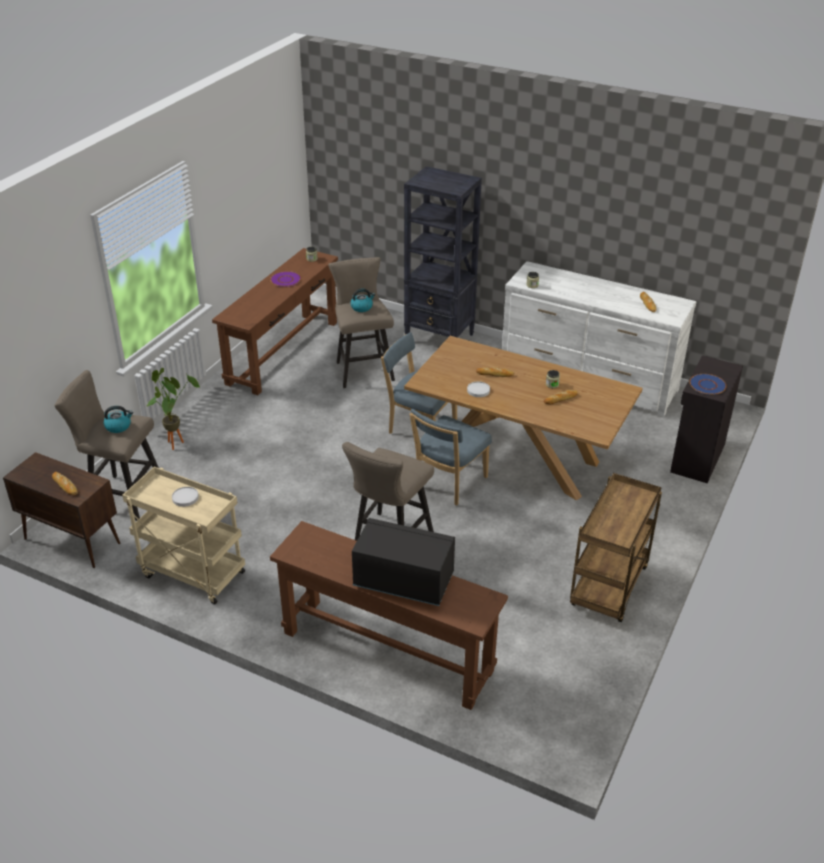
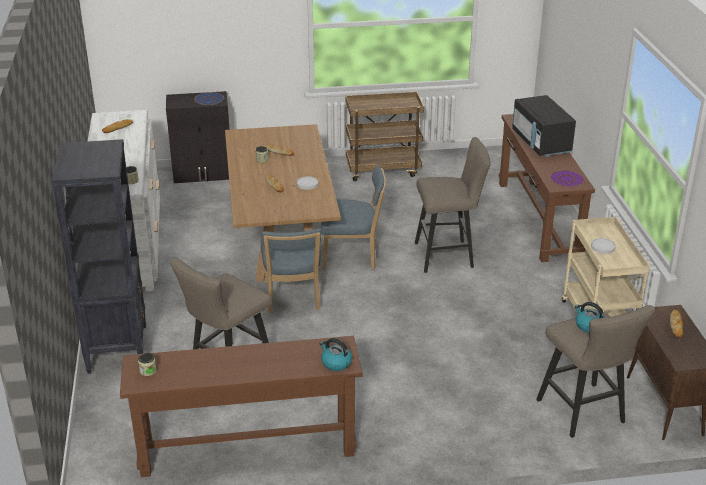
camera: 125 degrees left, 5 degrees down
potted plant [147,368,200,450] -> none
purple plate [270,271,301,287] -> purple plate moved to [550,170,585,187]
kettle [350,288,375,312] -> kettle moved to [320,338,352,371]

